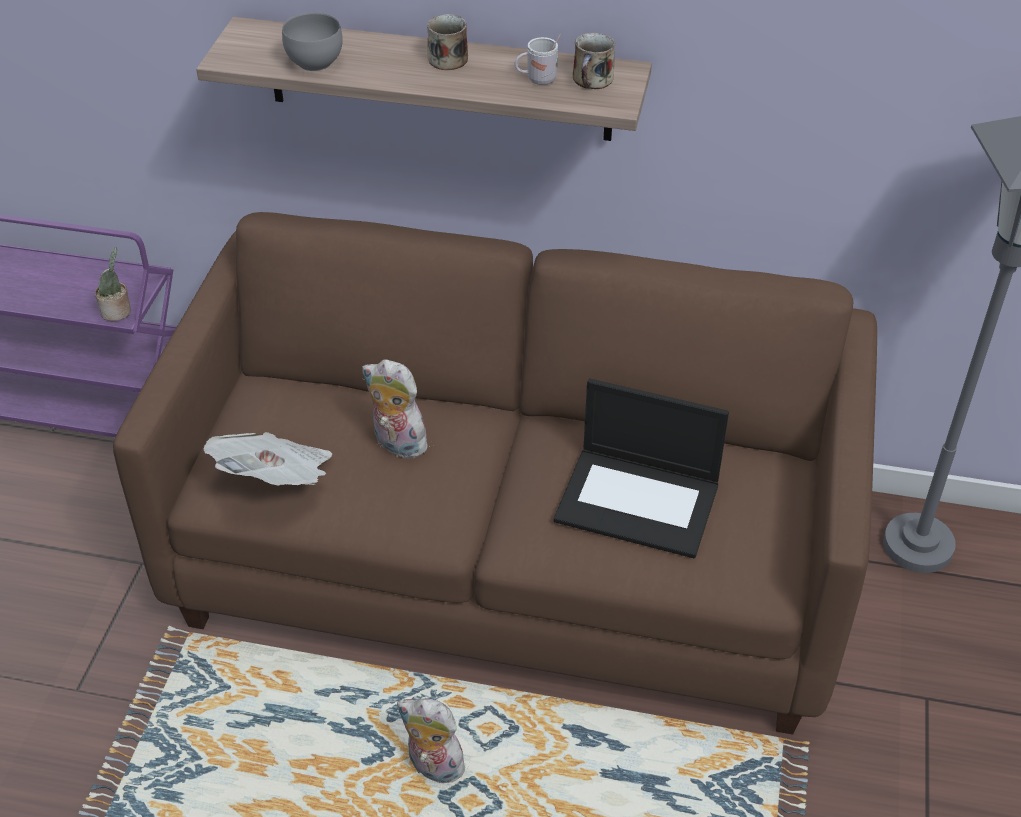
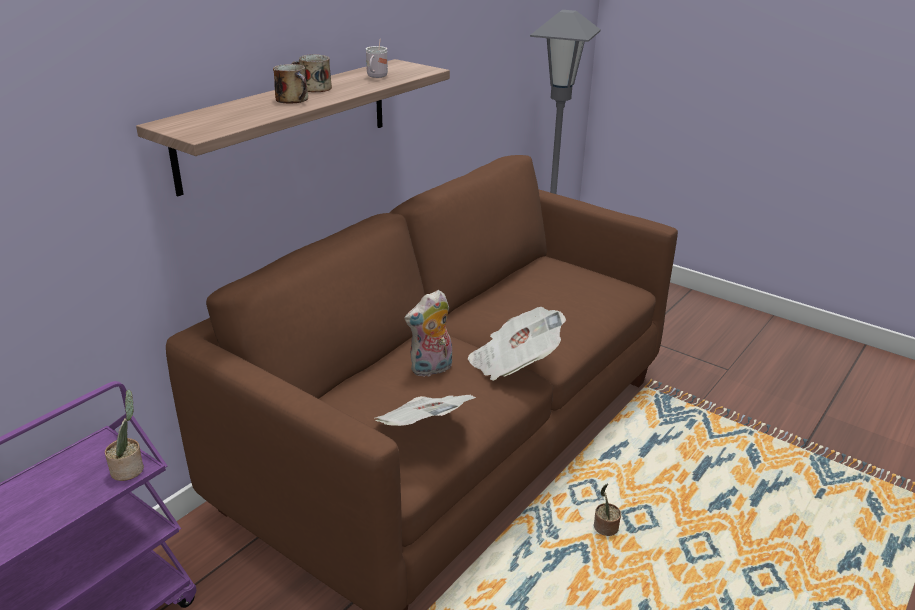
camera: 65 degrees left, 15 degrees down
grey bowl [282,12,343,71] -> none
plush toy [397,698,468,783] -> potted plant [594,484,621,536]
laptop [554,379,729,558] -> none
mug [573,33,615,89] -> mug moved to [273,64,308,104]
none -> newspaper [468,307,566,381]

